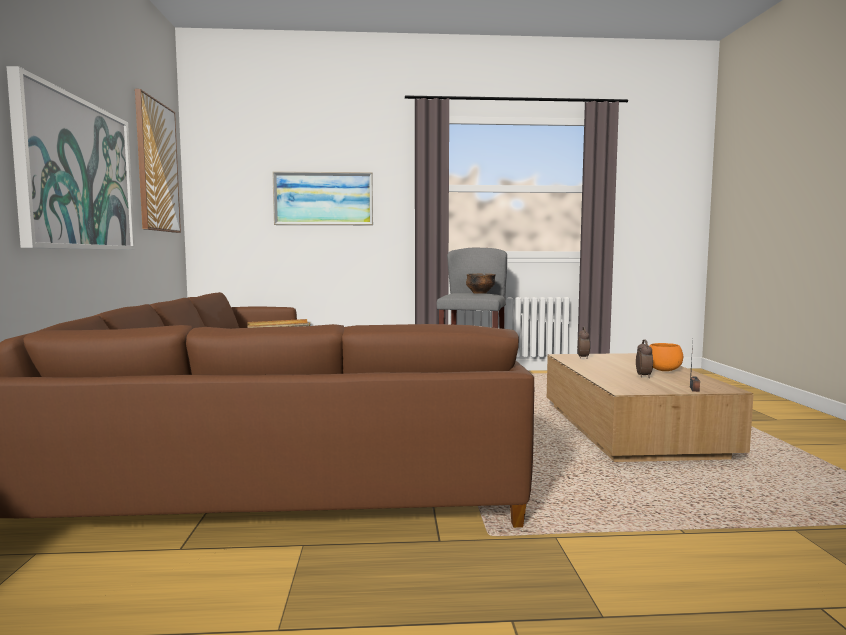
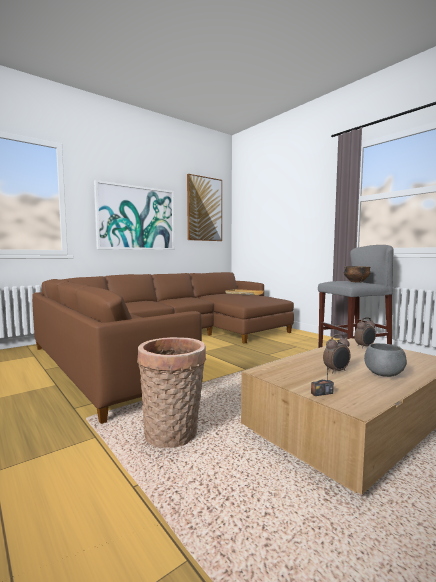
camera: 55 degrees right, 0 degrees up
picture [272,171,373,225] -> none
orange bowl [650,343,683,371] -> grey bowl [364,343,407,377]
none -> basket [137,337,206,448]

